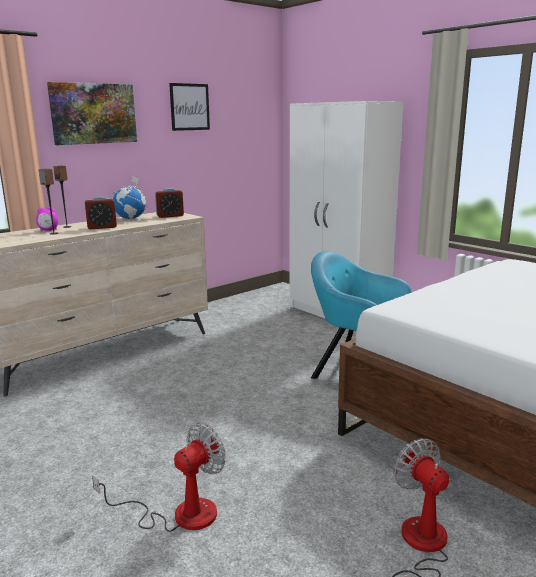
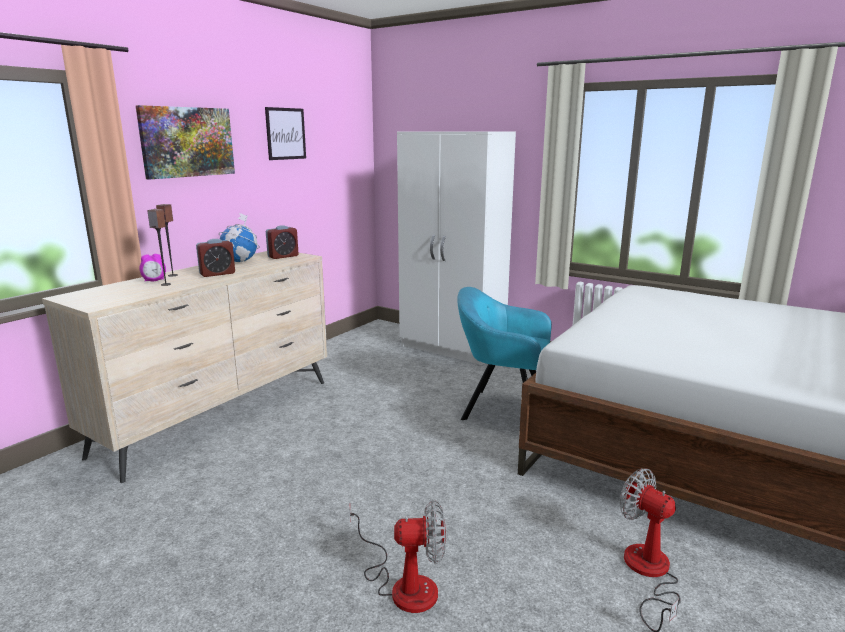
camera: 15 degrees left, 0 degrees up
fan [92,424,226,532] -> fan turned 60 degrees clockwise [349,500,446,613]

